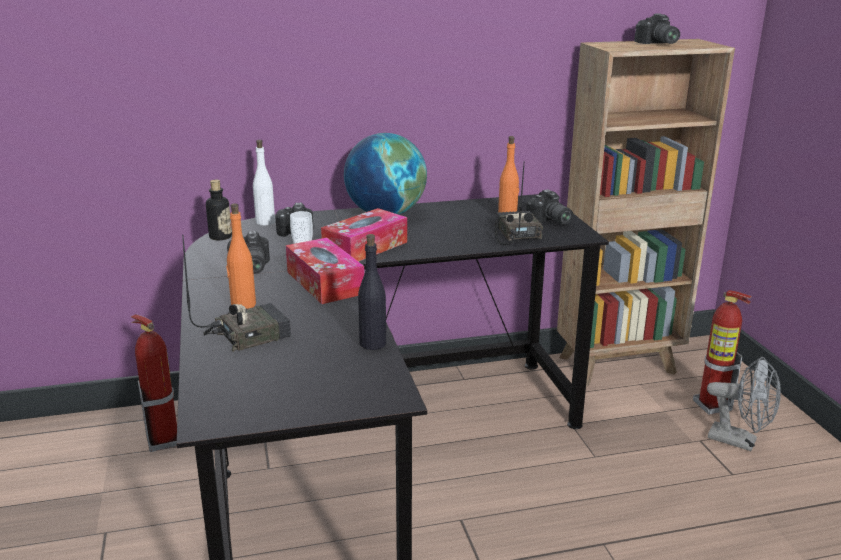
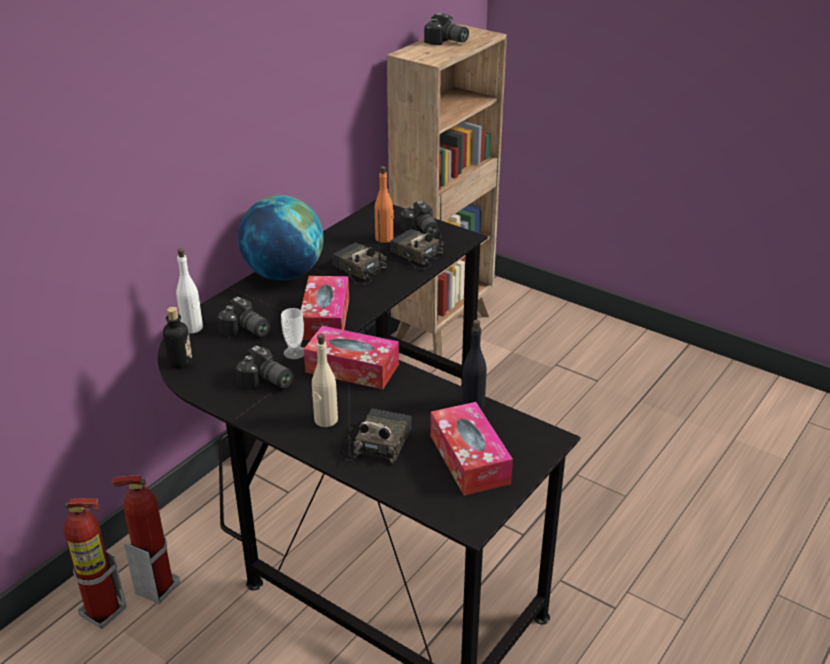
camera: 40 degrees left, 10 degrees up
orange bottle [226,203,256,309] -> beige bottle [312,334,338,427]
camera [526,190,573,224] -> camera turned 45 degrees clockwise [400,201,440,236]
fire extinguisher [693,290,752,415] -> fire extinguisher moved to [64,498,127,629]
grey fan [707,357,781,451] -> none
none -> radio [332,210,387,286]
none -> tissue box [431,402,513,496]

